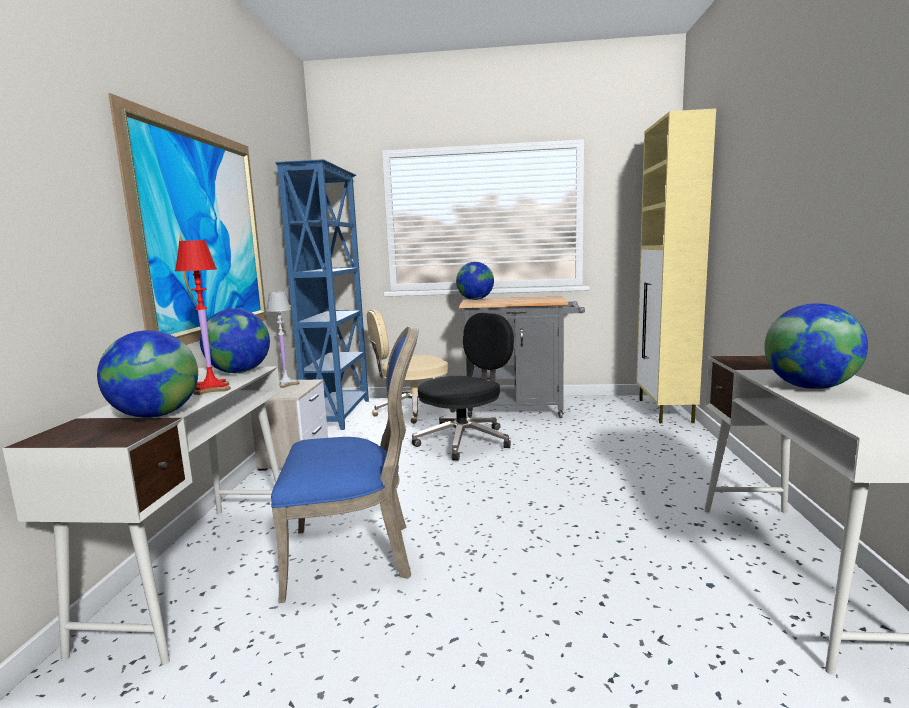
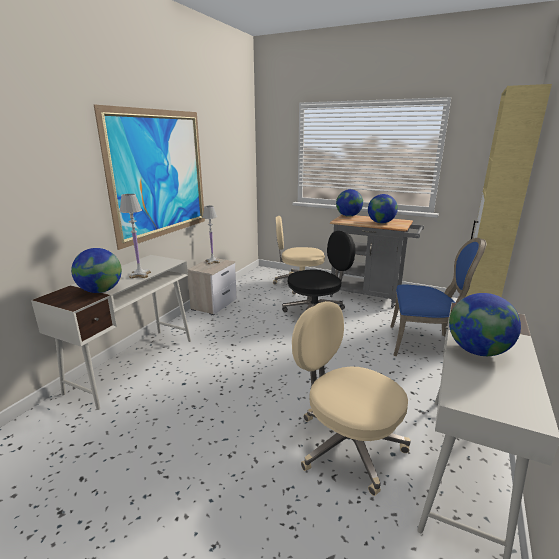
camera: 20 degrees right, 10 degrees up
red table lamp [175,240,231,395] -> white table lamp [119,194,151,279]
globe [200,308,270,373] -> globe moved to [368,194,398,224]
blue chair [271,327,419,603] -> blue chair moved to [390,238,486,356]
blue bookcase [275,159,369,430] -> none
none -> beige office chair [292,301,411,496]

